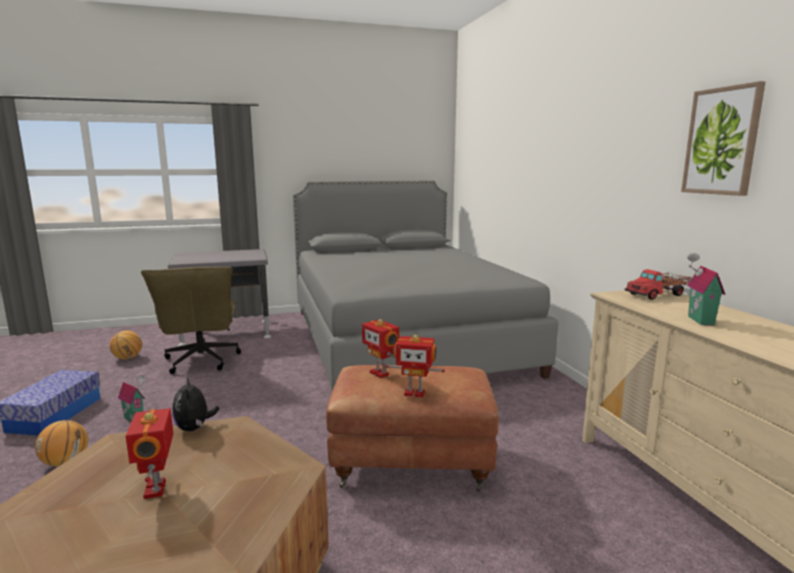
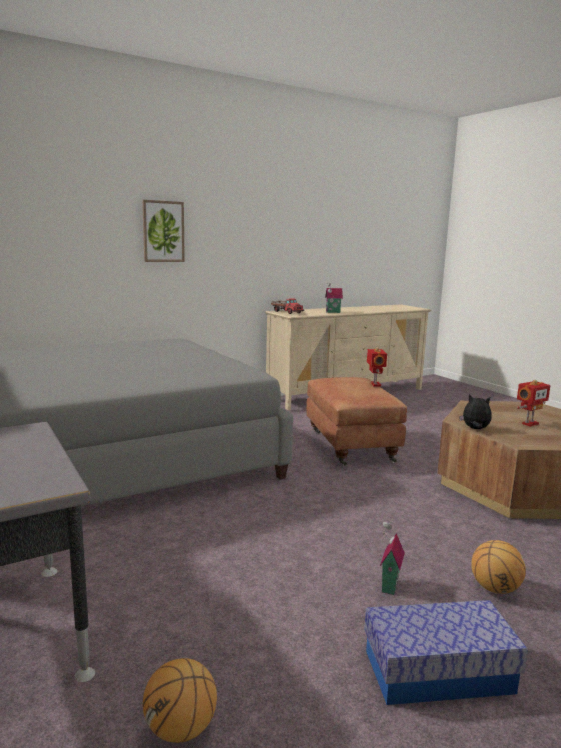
camera: 105 degrees left, 0 degrees up
beige office chair [141,267,241,374] -> none
plush toy [172,378,219,431] -> plush toy turned 120 degrees counterclockwise [459,394,492,429]
toy robot [362,319,399,378] -> none
picture [681,81,765,196] -> picture moved to [142,200,185,262]

